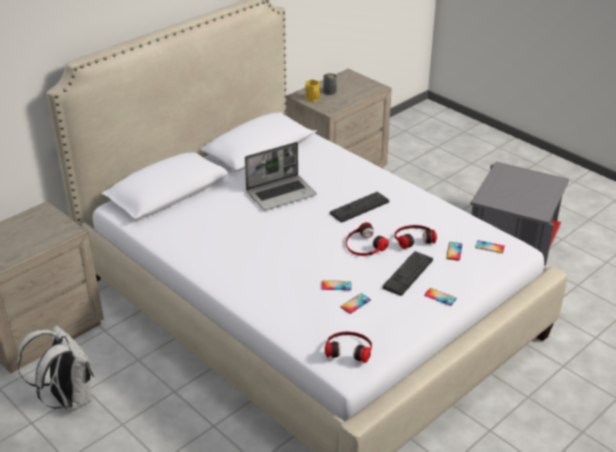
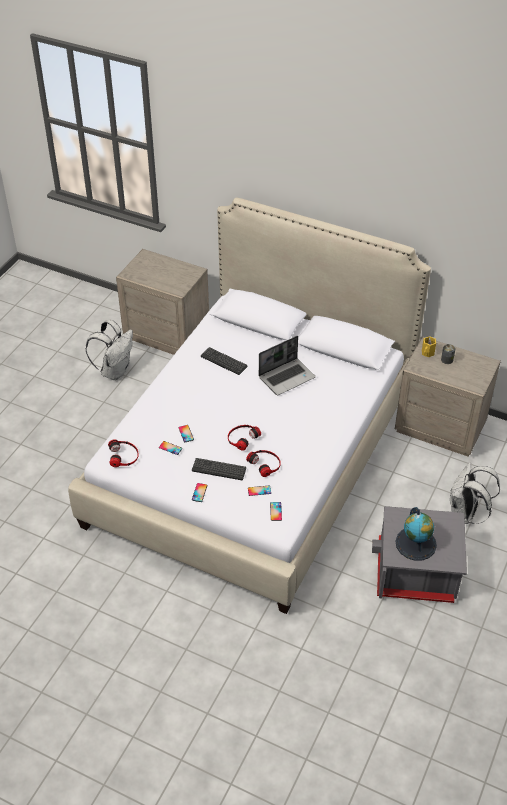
camera: 70 degrees right, 10 degrees up
laptop [245,142,317,210] -> laptop turned 75 degrees counterclockwise [259,336,316,395]
keyboard [330,192,389,223] -> keyboard moved to [201,347,247,375]
none -> globe [395,507,437,561]
none -> white backpack [450,462,500,524]

